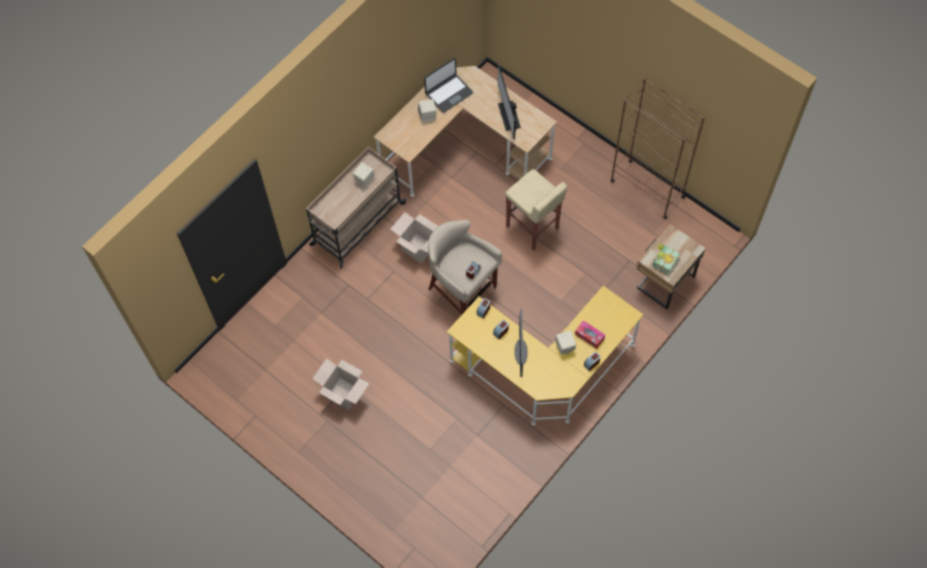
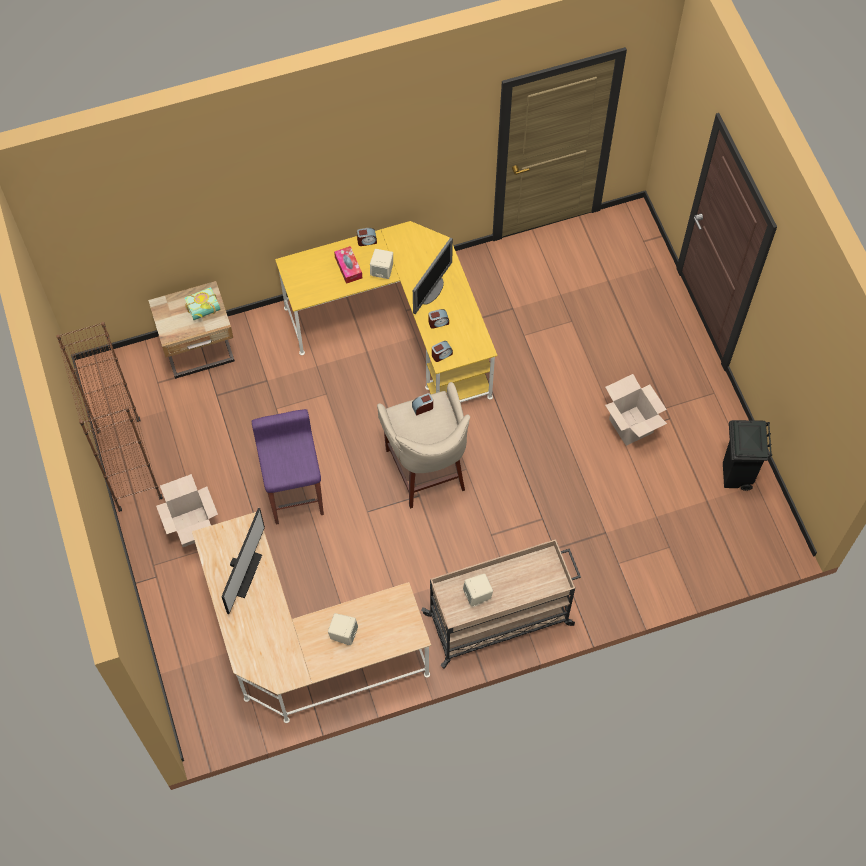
camera: 150 degrees left, 0 degrees up
cardboard box [391,212,438,263] -> cardboard box moved to [156,474,218,547]
laptop [424,58,473,113] -> none
beige stool [505,169,567,250] -> purple stool [252,409,324,525]
none -> black trash can [723,420,772,491]

